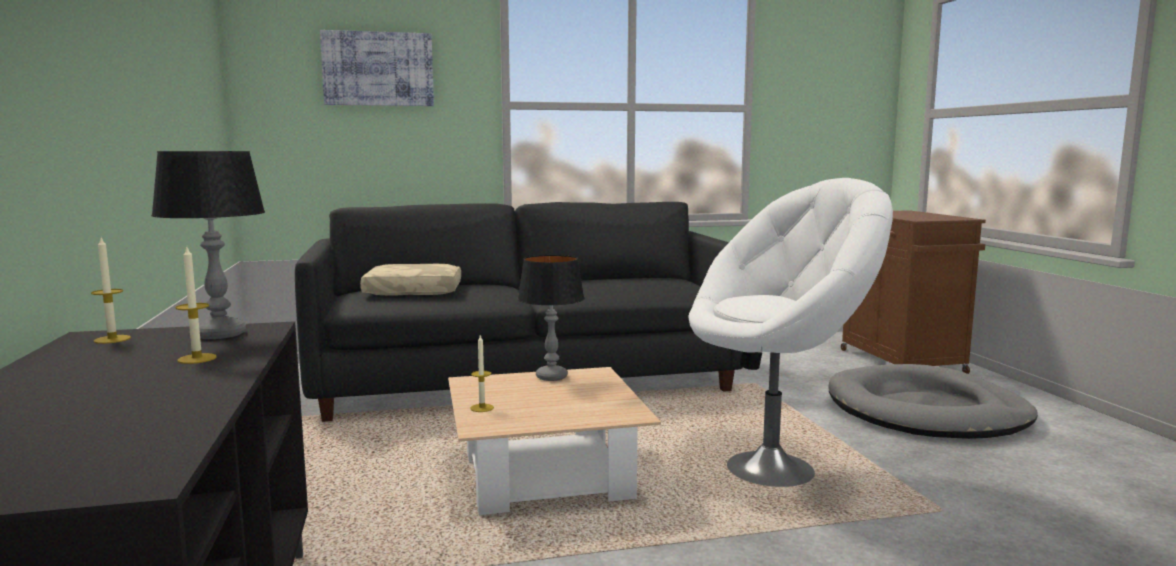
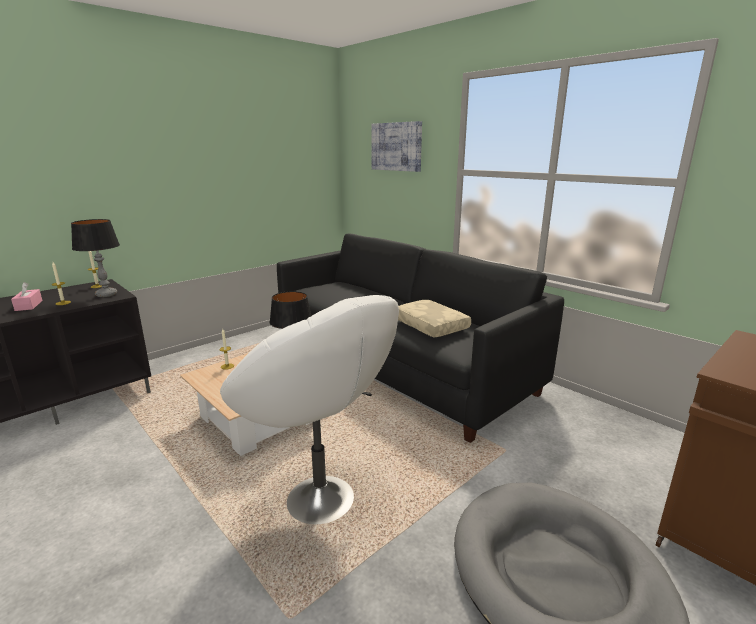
camera: 60 degrees right, 10 degrees up
beige pillow [360,264,461,296] -> beige pillow moved to [398,300,471,337]
none -> pink tissue box [11,282,43,311]

